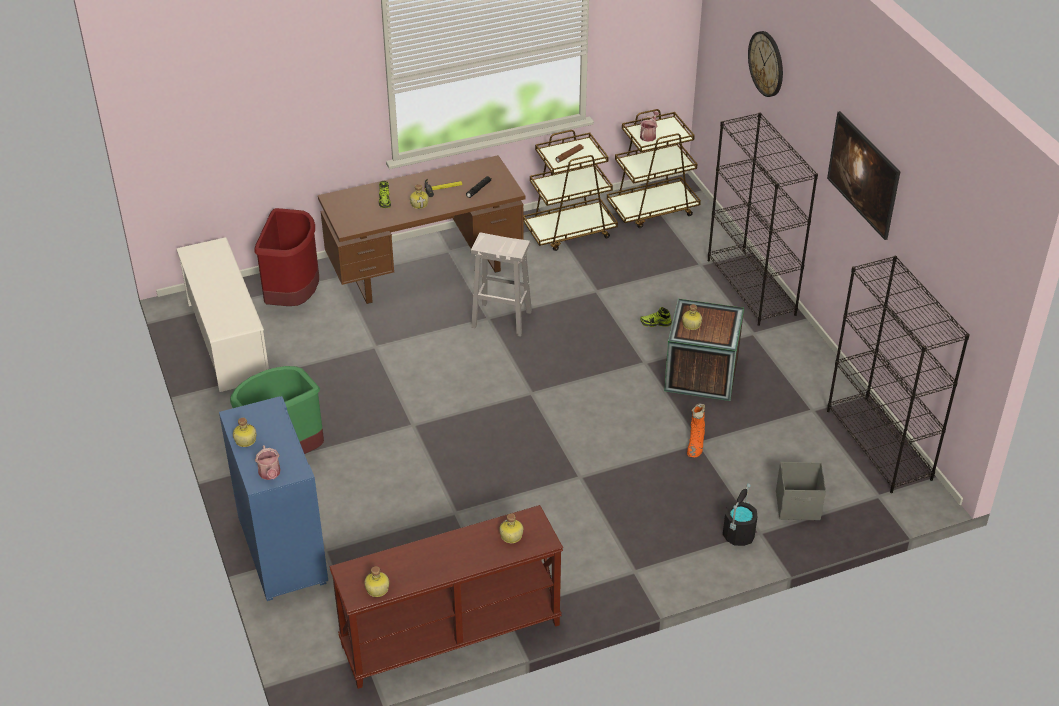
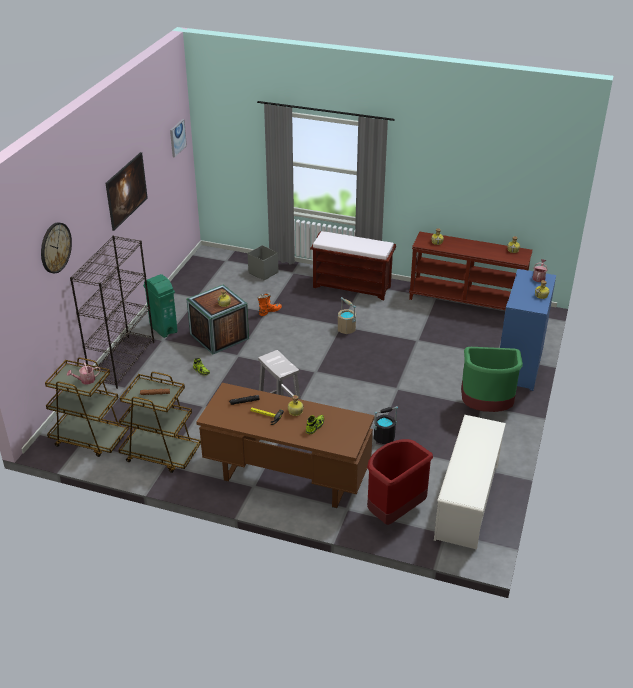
camera: 140 degrees left, 5 degrees down
black bucket [723,483,758,546] -> black bucket moved to [374,406,398,444]
black bookcase [827,256,970,493] -> none
none -> green trash can [143,274,178,338]
none -> picture [170,119,187,158]
none -> brown bench [310,231,396,300]
none -> beige bucket [338,297,356,334]

